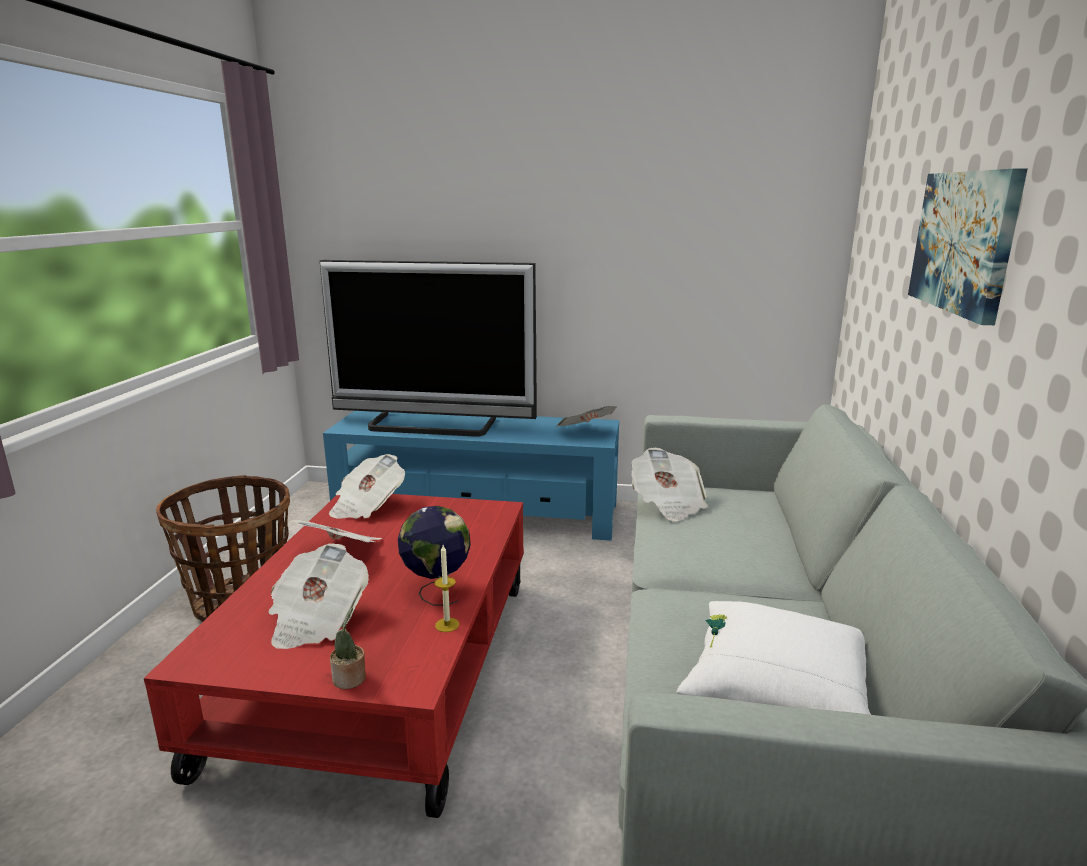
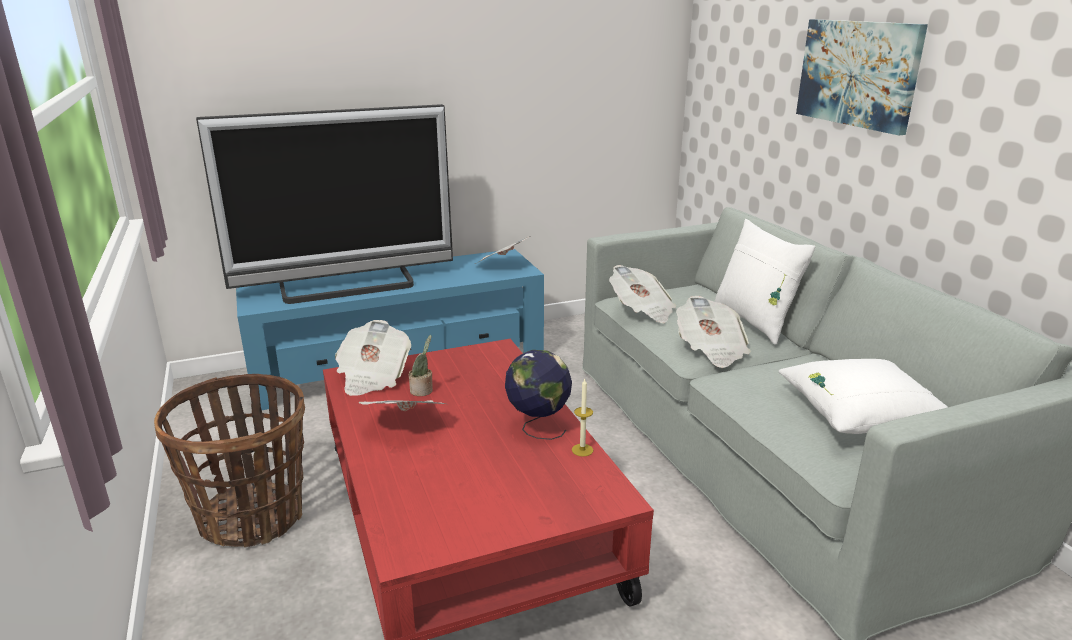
camera: 30 degrees left, 5 degrees up
newspaper [268,543,369,649] -> newspaper moved to [676,296,751,368]
potted plant [330,607,366,689] -> potted plant moved to [409,335,433,396]
none -> white pillow [714,219,815,345]

